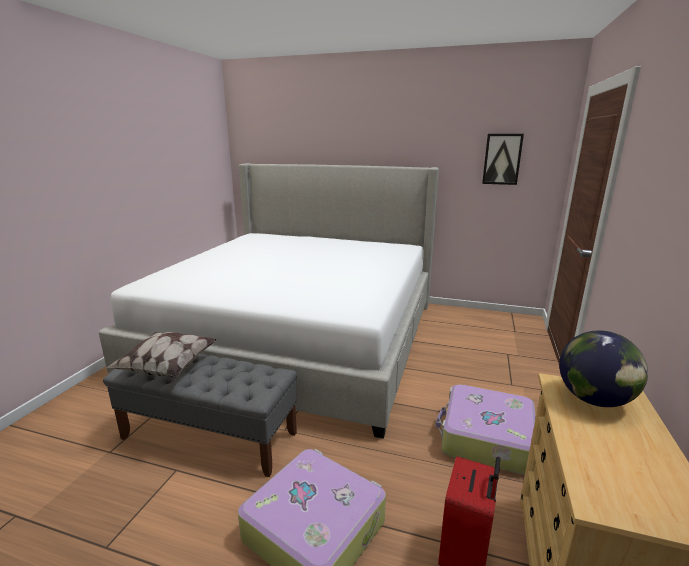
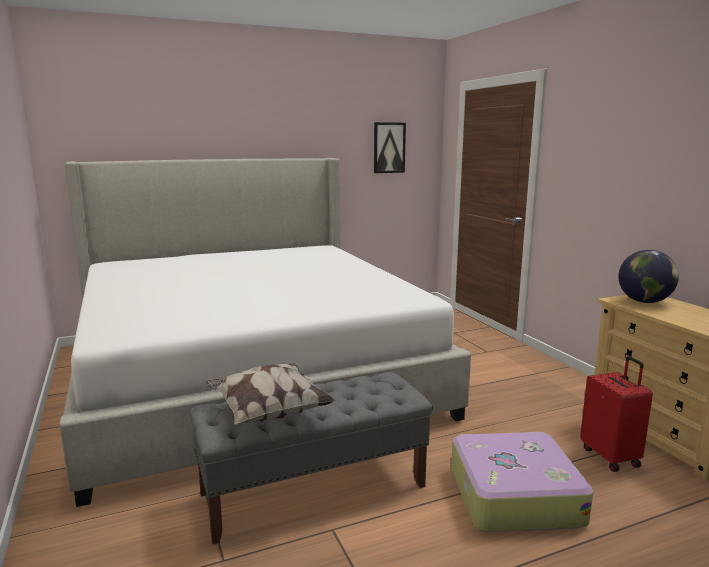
camera: 40 degrees left, 5 degrees down
suitcase [436,384,536,475] -> none

